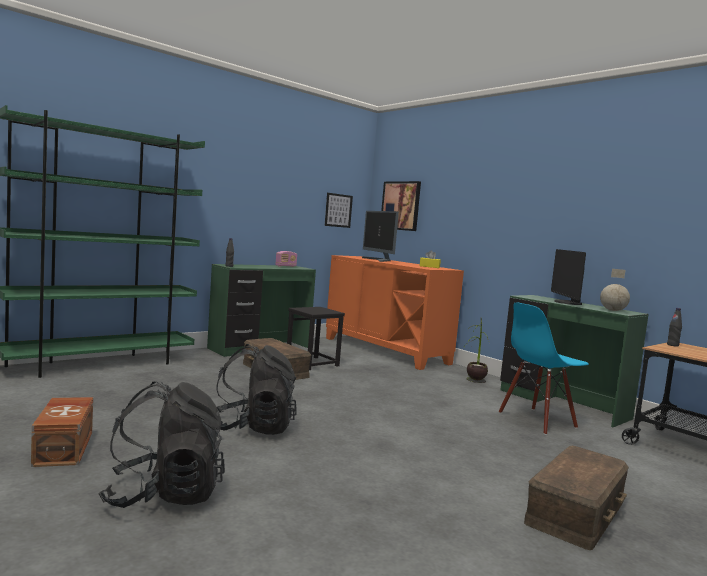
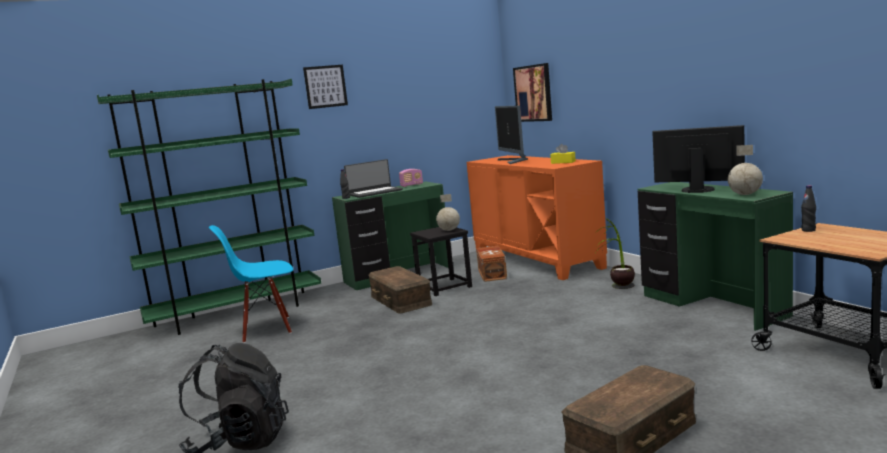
camera: 15 degrees right, 5 degrees up
brown storage box [31,397,93,467] -> brown storage box moved to [476,246,507,282]
black backpack [216,344,297,435] -> none
picture [325,193,353,228] -> picture moved to [303,65,348,109]
blue chair [498,302,589,435] -> blue chair moved to [209,225,293,343]
monitor [551,249,586,305] -> monitor turned 105 degrees clockwise [652,125,745,193]
none -> laptop [344,159,403,198]
none -> globe [436,194,460,231]

